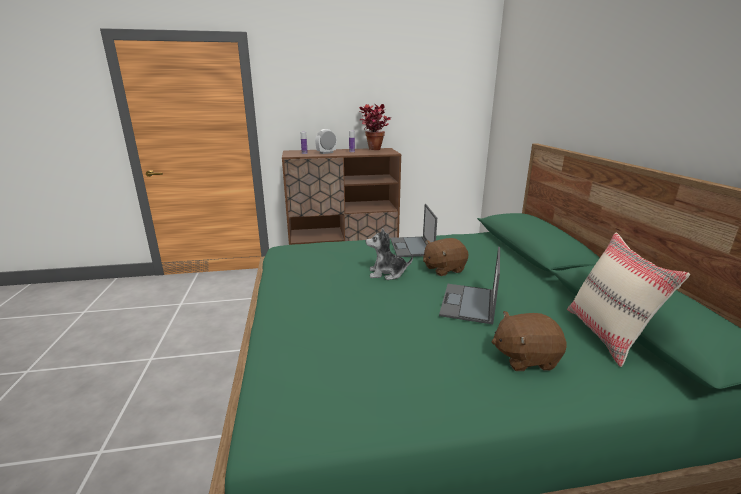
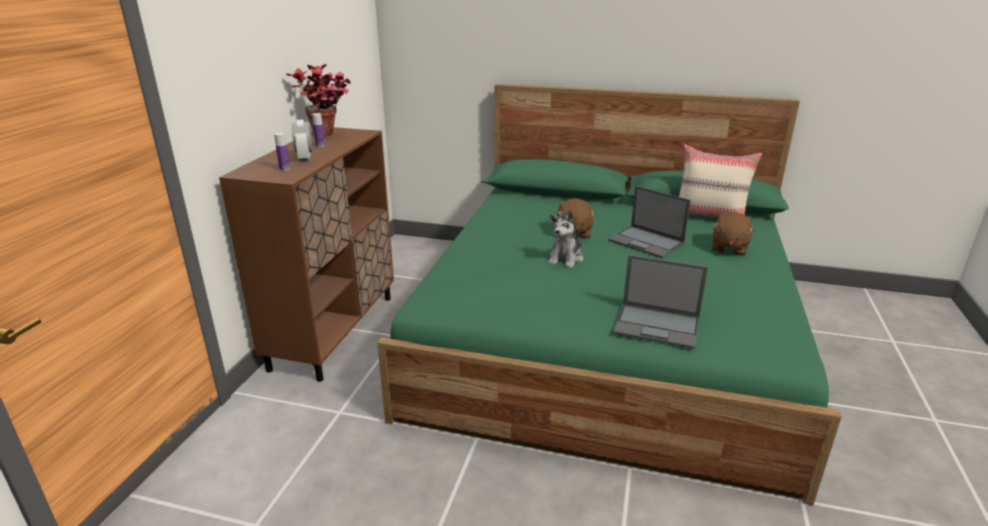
camera: 65 degrees left, 5 degrees up
laptop [390,204,437,257] -> laptop moved to [613,255,708,349]

